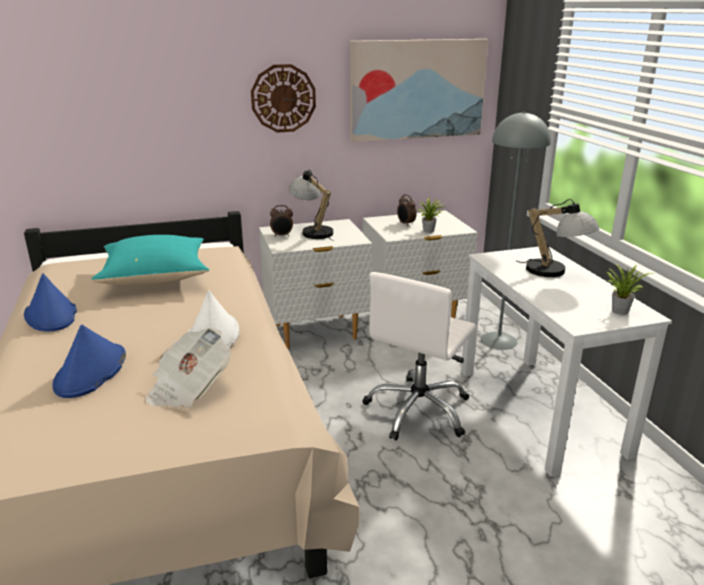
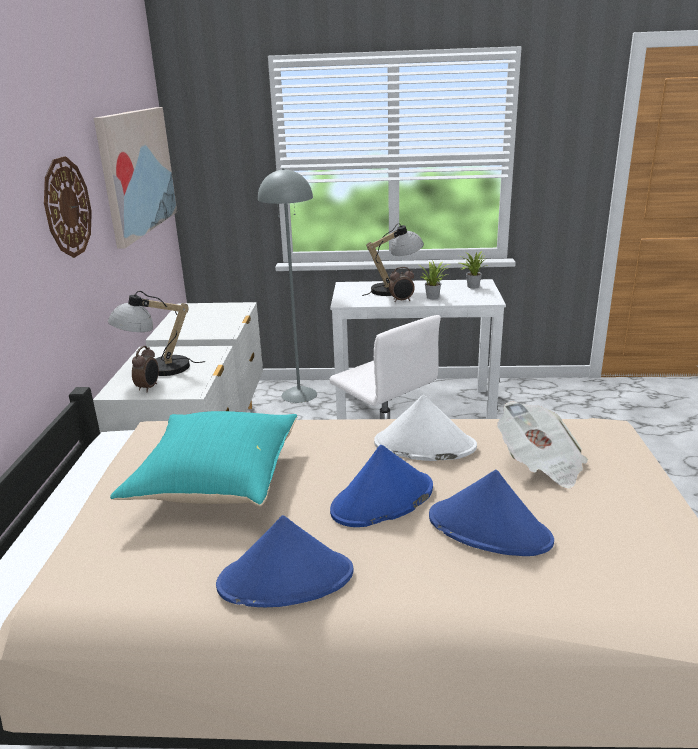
camera: 70 degrees left, 0 degrees up
alarm clock [397,194,416,226] -> alarm clock moved to [389,267,415,302]
potted plant [417,198,443,233] -> potted plant moved to [417,260,450,299]
none -> blue hat [330,445,433,527]

